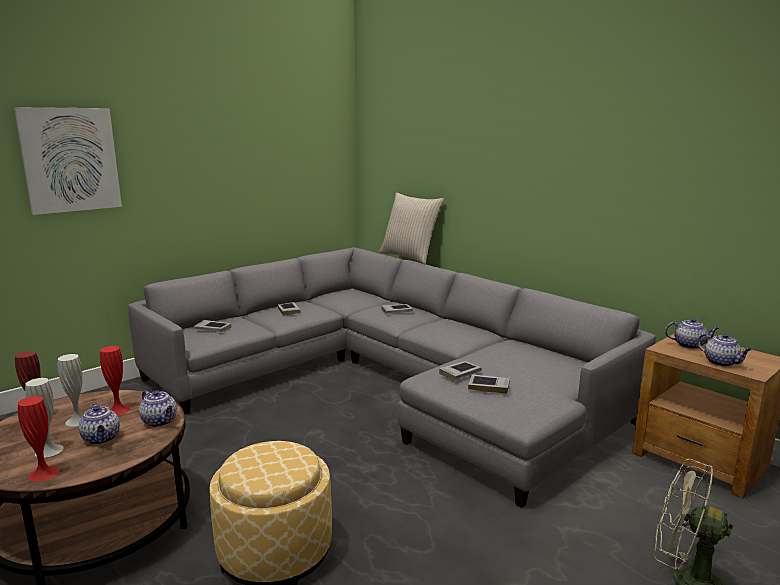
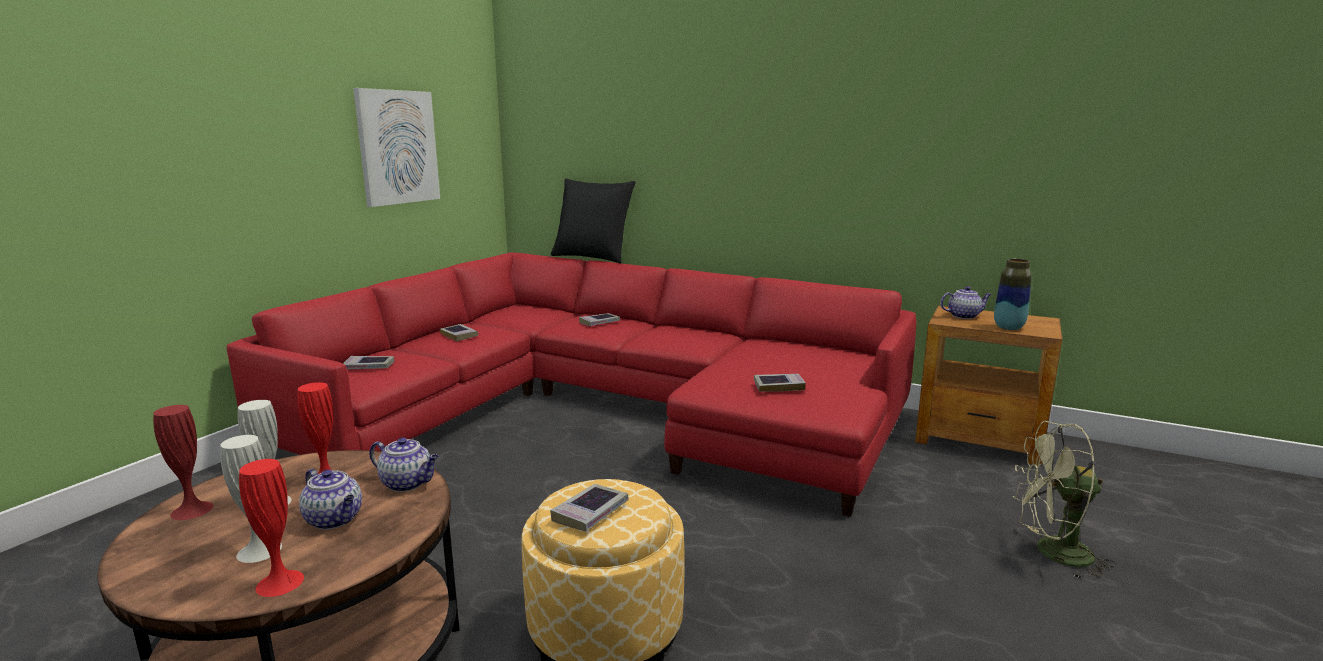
camera: 20 degrees left, 0 degrees up
picture [14,107,122,215] -> picture moved to [353,88,440,207]
grey sofa [128,247,656,508] -> red sofa [226,252,916,517]
beige pillow [379,193,444,264] -> black pillow [551,179,636,263]
book [439,361,482,380] -> book moved to [550,484,629,531]
teapot [697,334,752,367] -> vase [994,259,1032,330]

